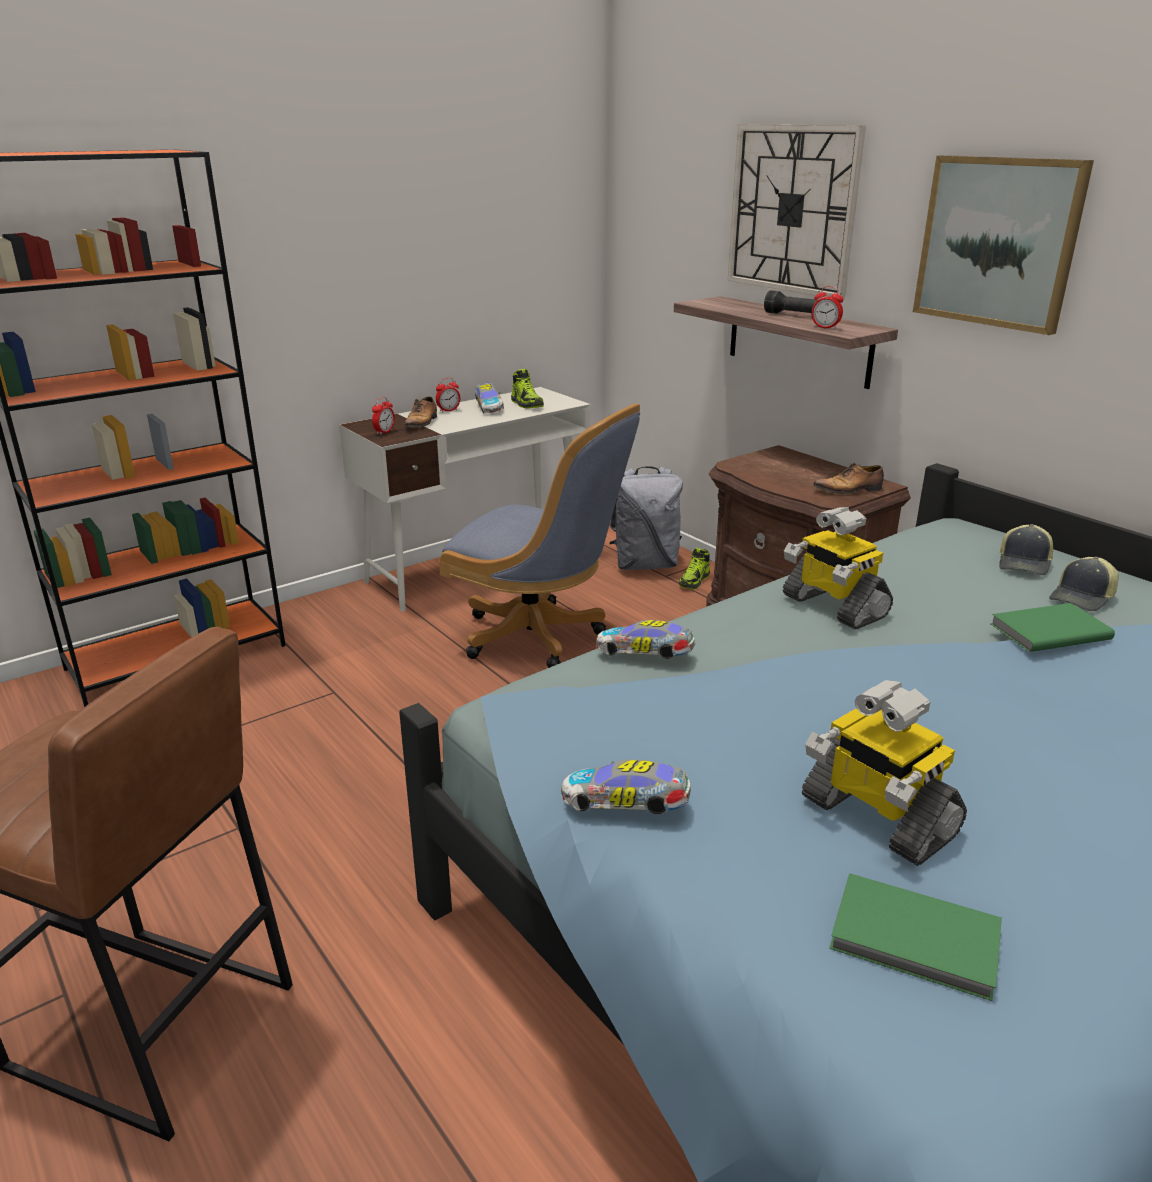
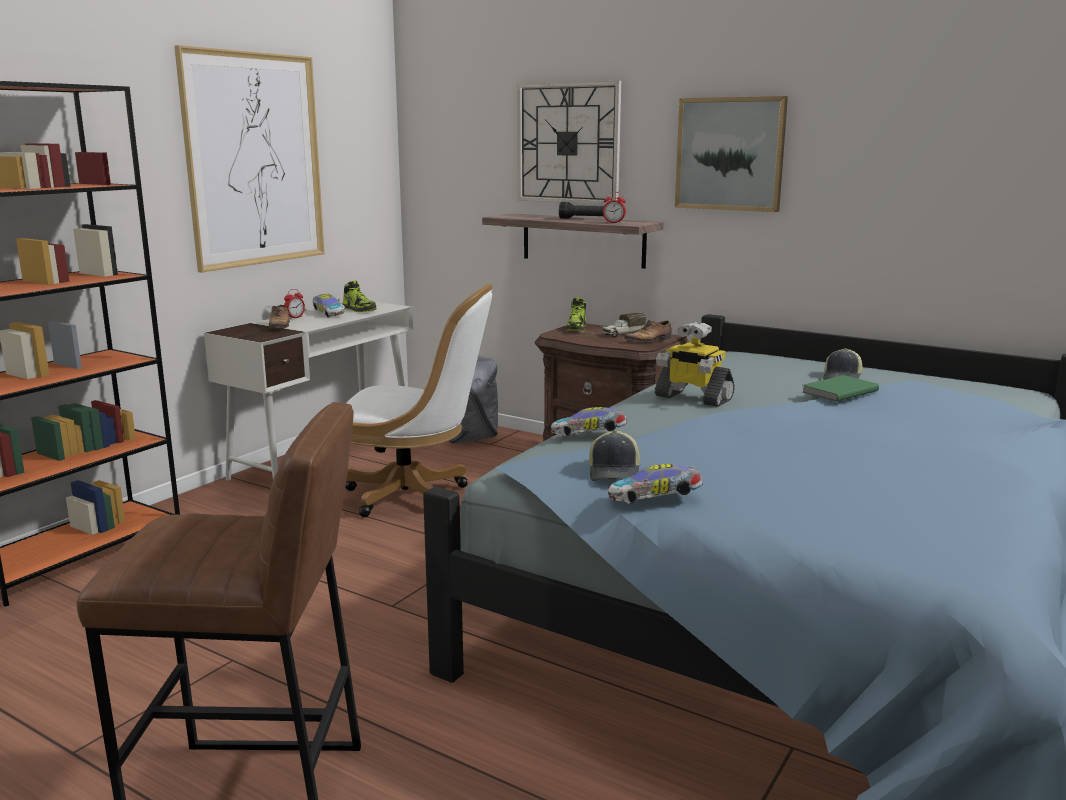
camera: 20 degrees left, 10 degrees down
alarm clock [372,397,395,435] -> none
blue office chair [439,403,640,668] -> white office chair [345,283,492,517]
shoe [679,548,710,590] -> shoe moved to [566,298,586,332]
toy robot [802,680,967,866] -> none
green book [829,873,1002,1001] -> none
cap [999,524,1053,575] -> cap moved to [589,430,640,481]
none -> picture [174,45,325,272]
none -> toy truck [602,313,646,337]

